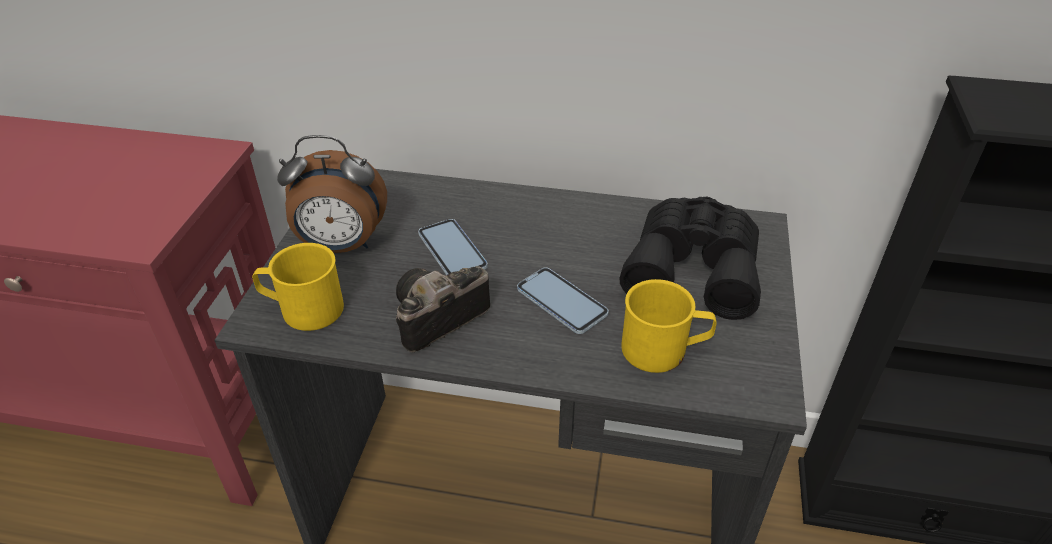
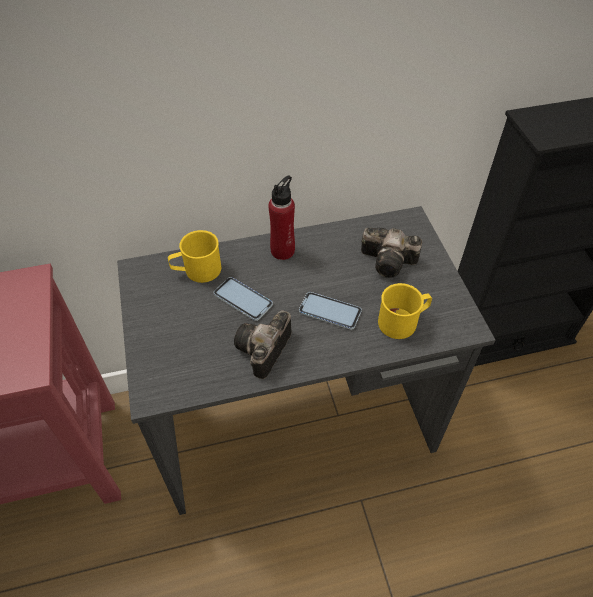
camera: 25 degrees left, 10 degrees up
yellow mug [252,243,344,331] -> yellow mug moved to [168,230,221,283]
alarm clock [277,135,387,253] -> none
black binoculars [620,197,761,320] -> camera [361,228,422,278]
none -> red bottle [268,175,295,260]

